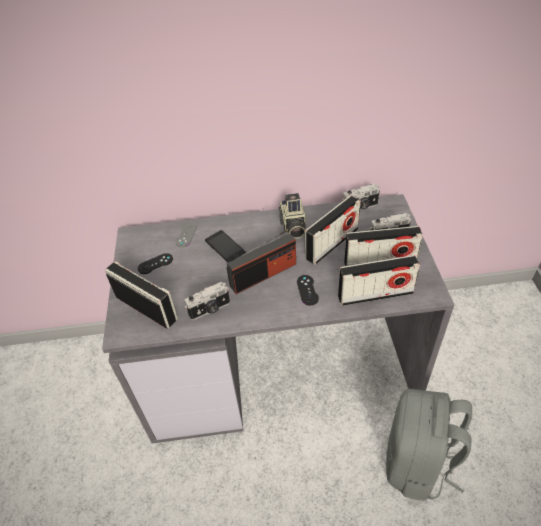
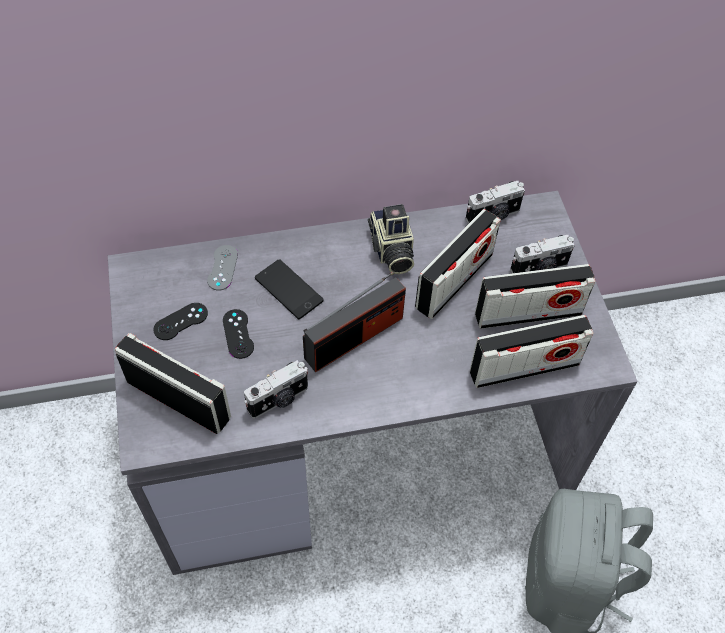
camera: 10 degrees left, 10 degrees up
black game controller [297,275,319,305] -> black game controller moved to [223,309,254,359]

